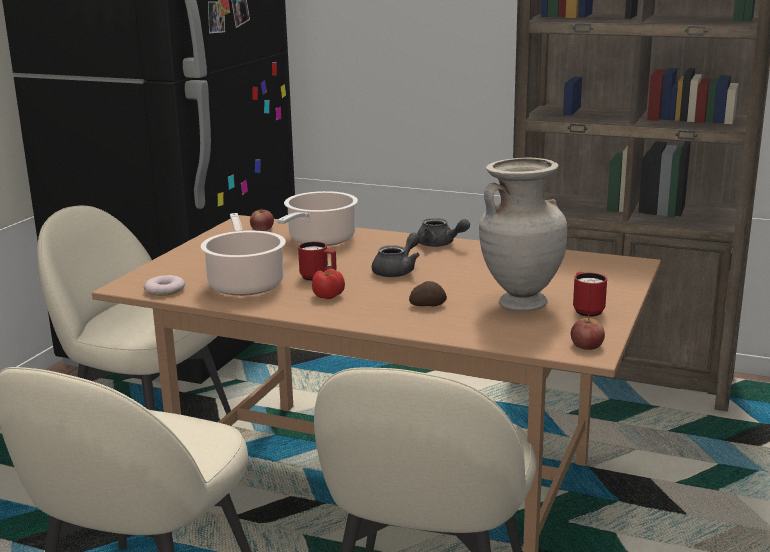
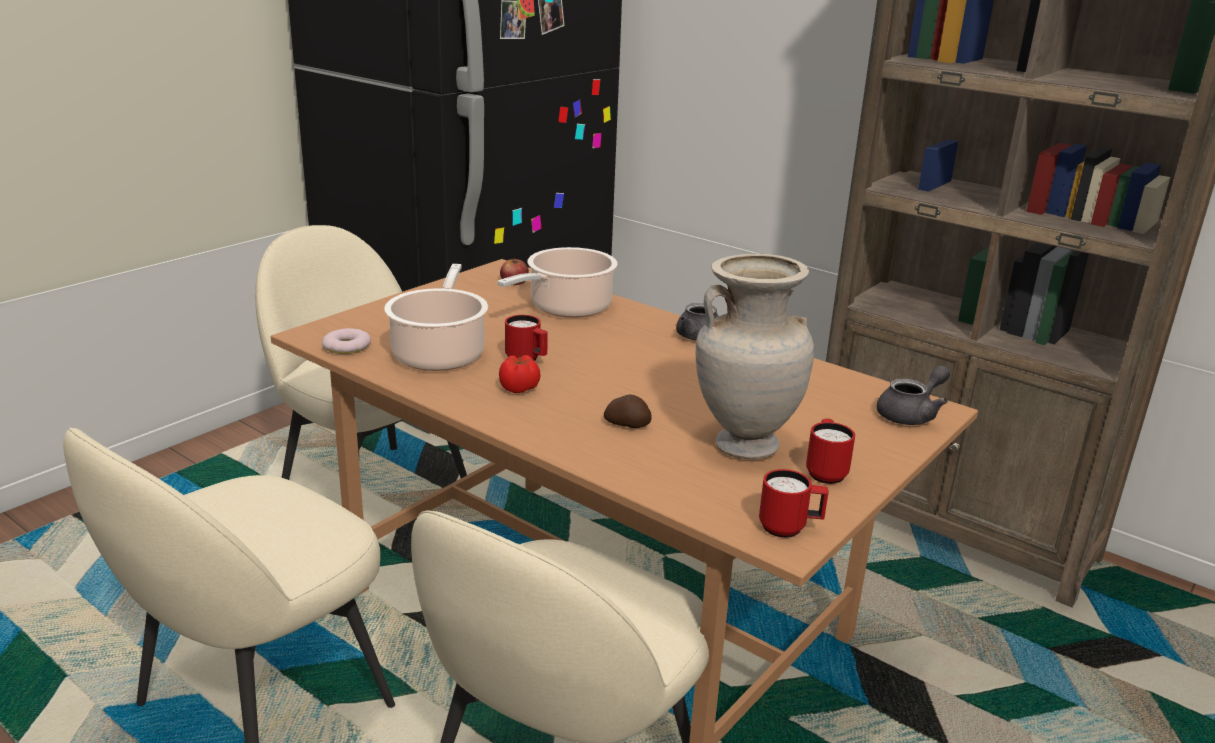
camera: 15 degrees right, 5 degrees up
grey teapot [372,233,420,277] -> grey teapot moved to [877,365,950,425]
apple [571,315,605,350] -> red mug [759,469,829,538]

